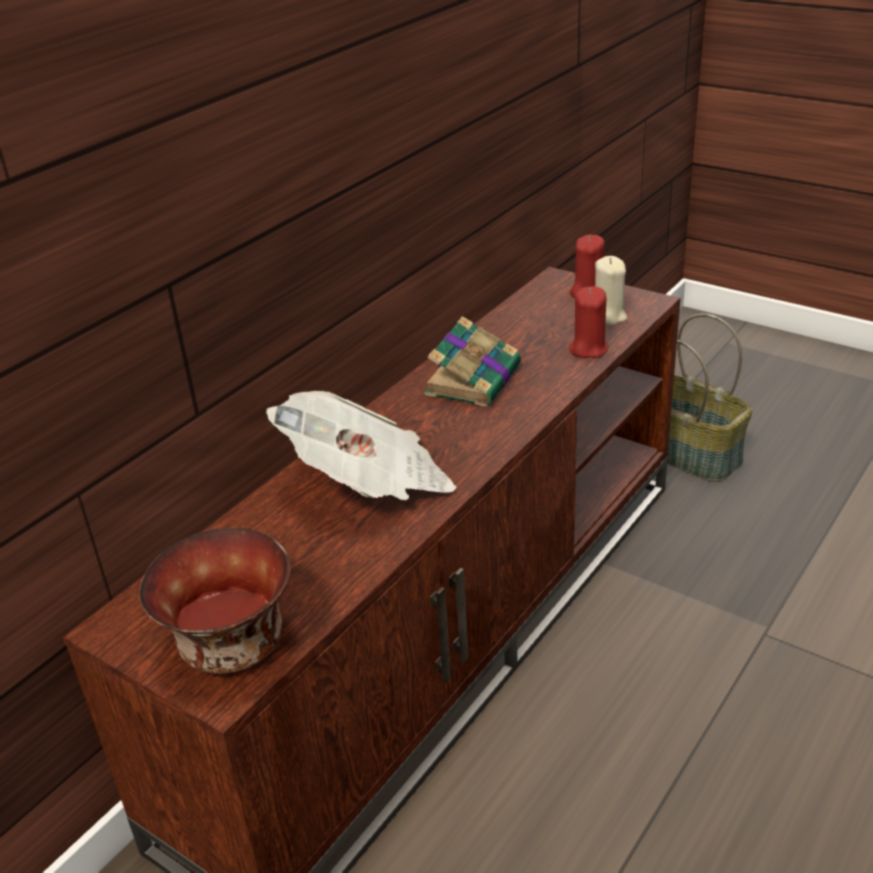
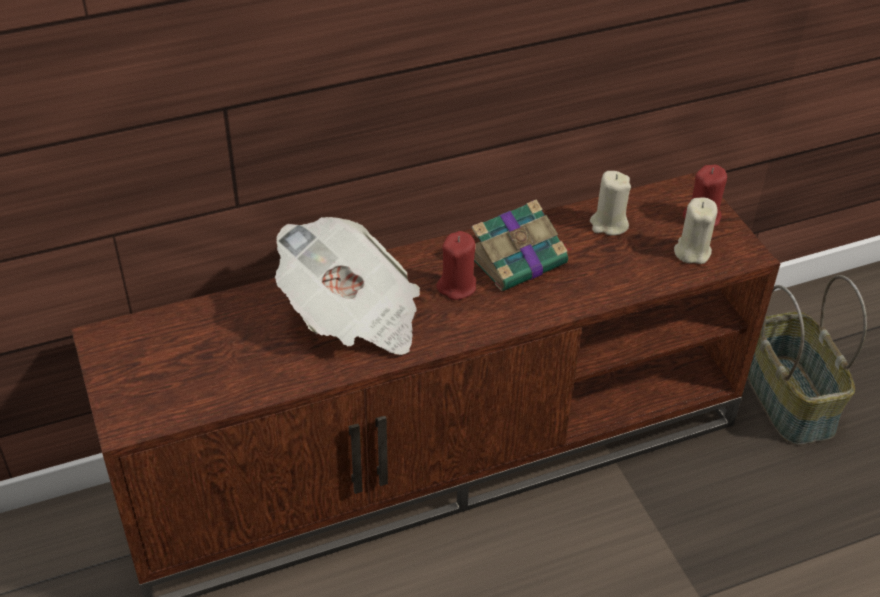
camera: 30 degrees right, 10 degrees up
bowl [139,528,291,674] -> none
red candle [569,286,608,358] -> red candle moved to [436,231,476,300]
none -> beige candle [590,171,631,236]

